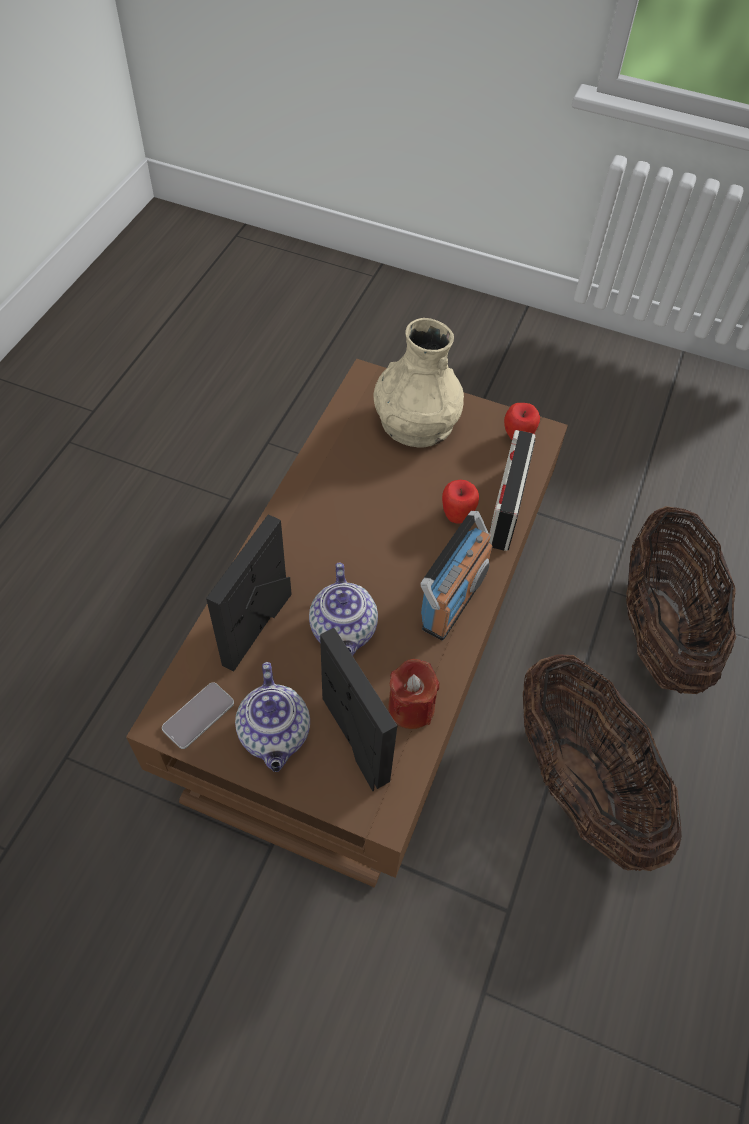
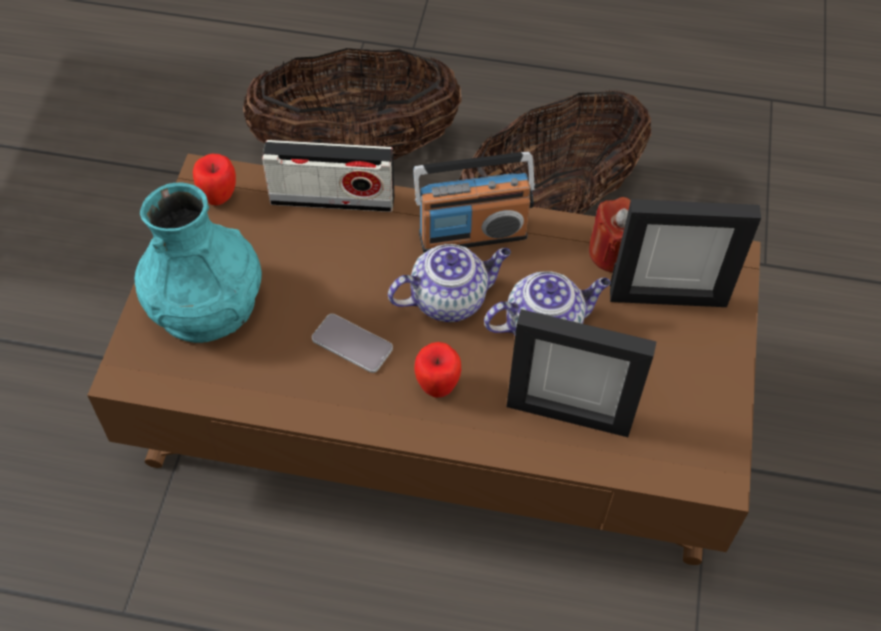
camera: 100 degrees left, 0 degrees up
phone [162,682,234,749] -> phone moved to [312,314,393,373]
teapot [235,662,310,772] -> teapot moved to [388,244,511,322]
picture frame [320,628,397,791] -> picture frame turned 135 degrees counterclockwise [610,199,761,307]
beige vase [373,318,464,448] -> turquoise vase [135,183,262,343]
radio [420,511,492,640] -> radio turned 150 degrees clockwise [413,151,535,253]
apple [442,480,479,524] -> apple moved to [414,342,461,398]

